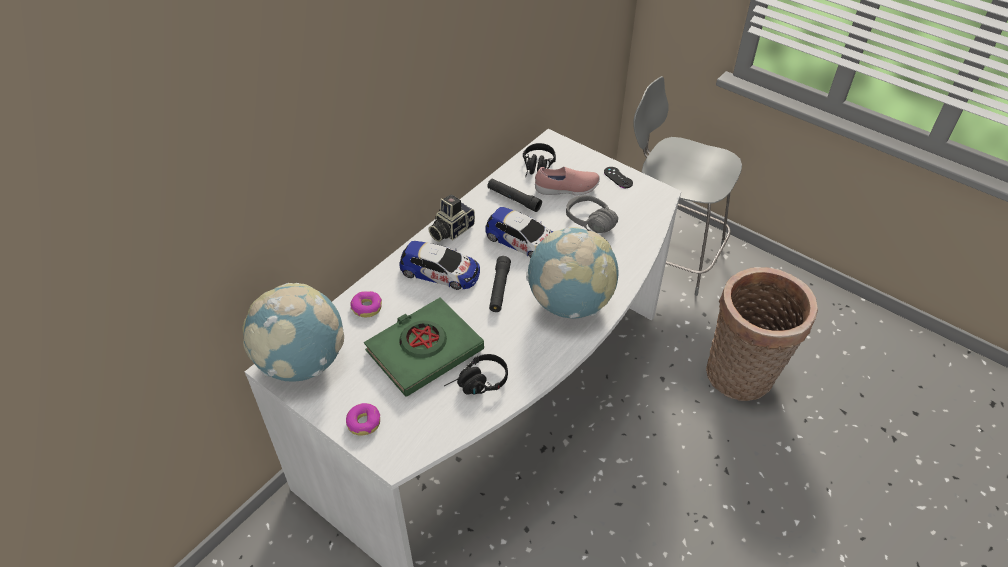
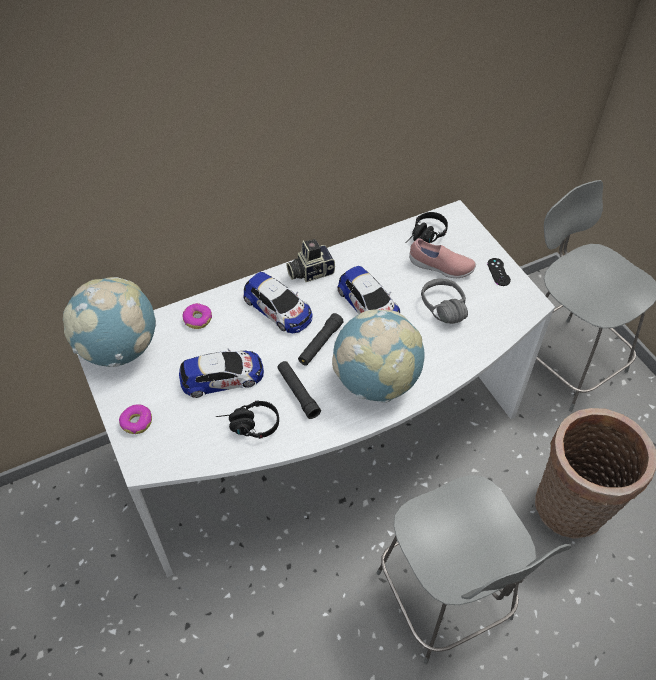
camera: 25 degrees right, 5 degrees up
green book [364,297,484,397] -> toy car [179,349,264,398]
black flashlight [487,179,542,212] -> black flashlight moved to [277,361,321,419]
none -> grey chair [377,475,571,664]

